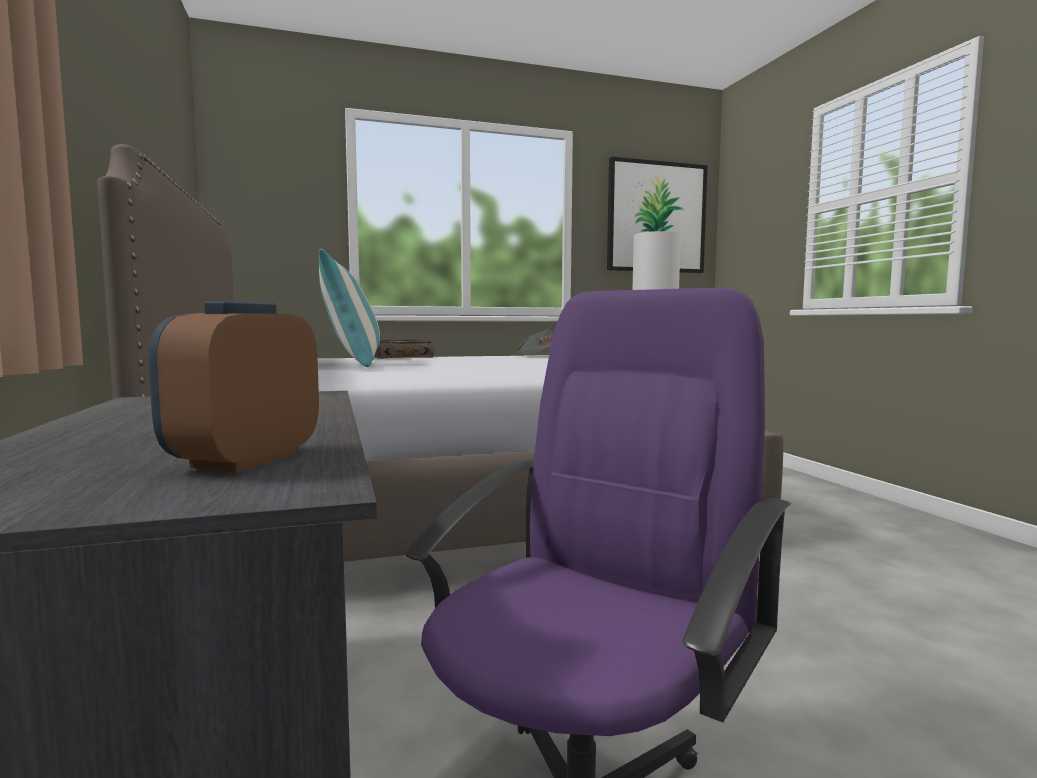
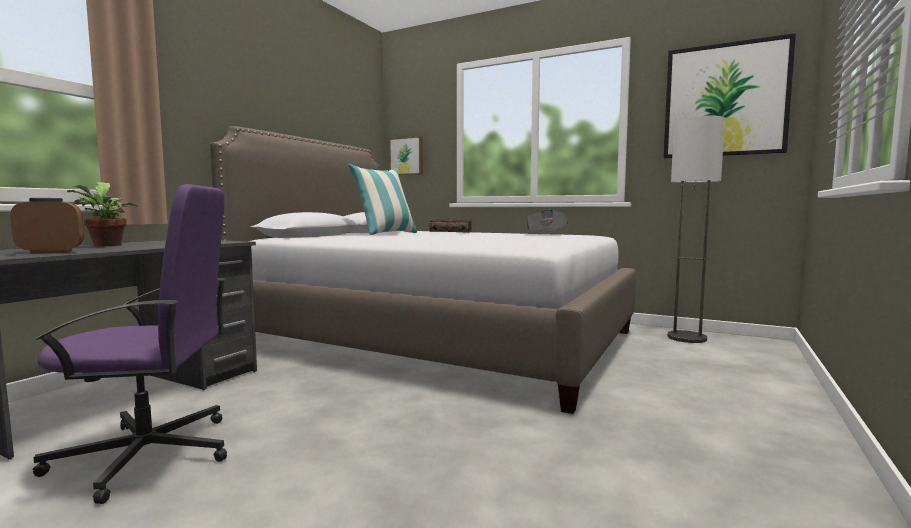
camera: 45 degrees right, 0 degrees up
none -> potted plant [67,182,138,246]
none -> picture [389,136,423,175]

